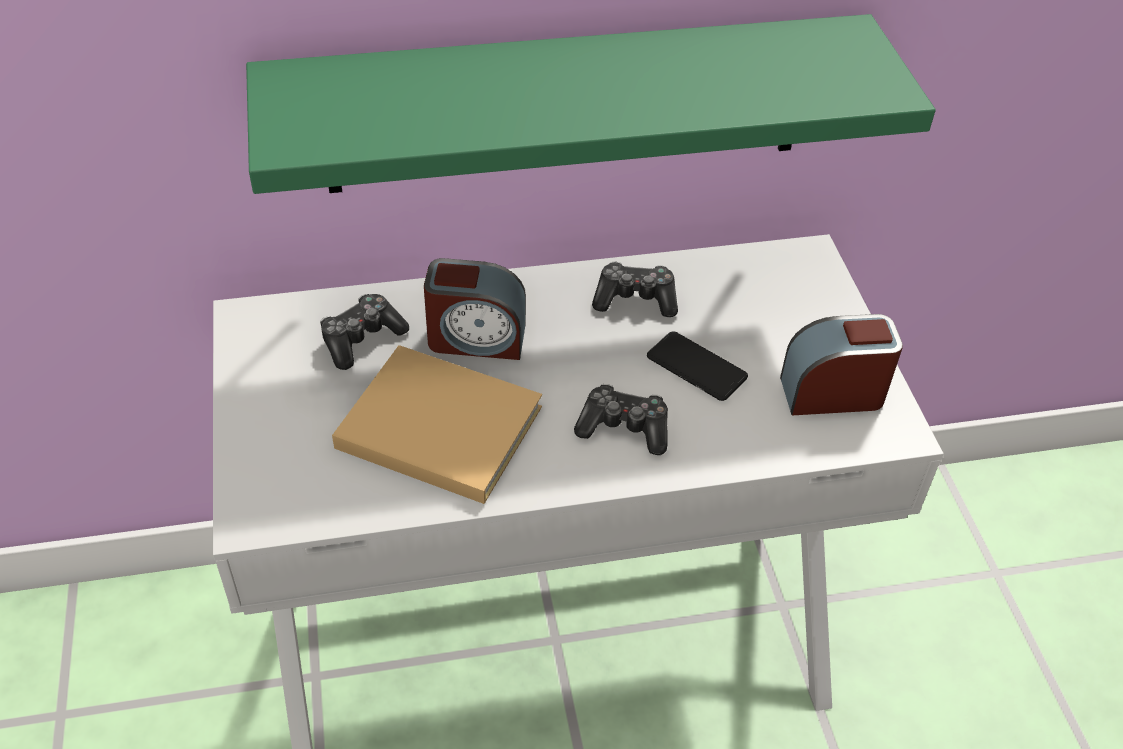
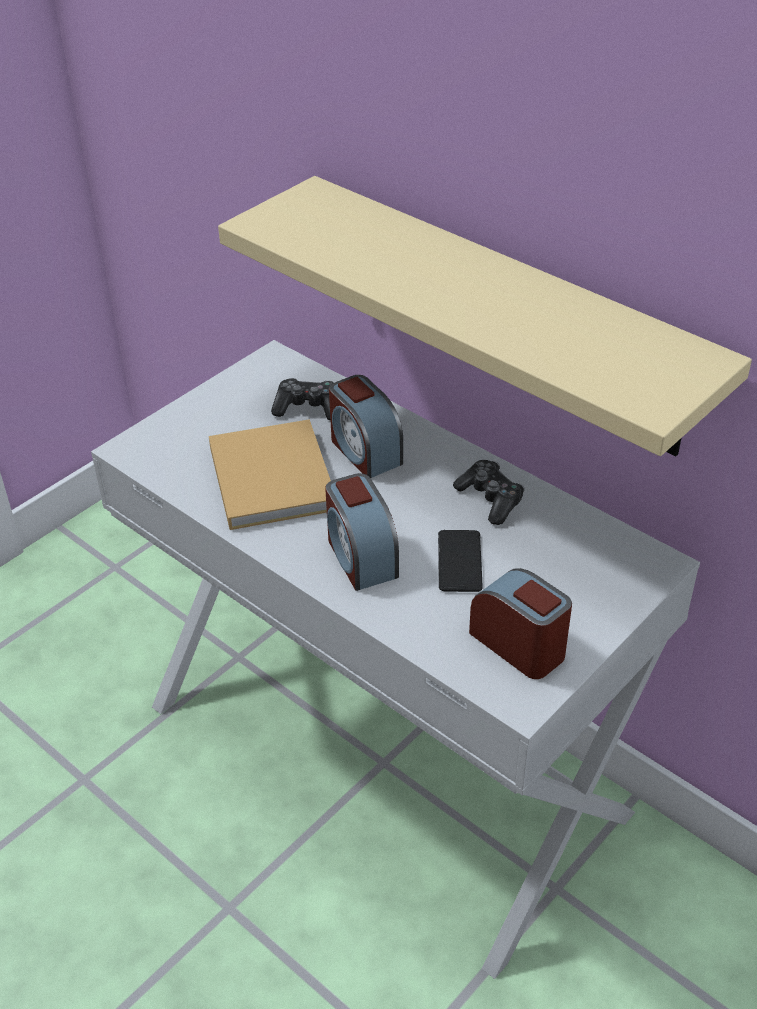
camera: 55 degrees right, 5 degrees down
green shelf [246,14,936,194] -> beige shelf [218,176,752,456]
game controller [574,384,668,455] -> alarm clock [325,473,399,591]

